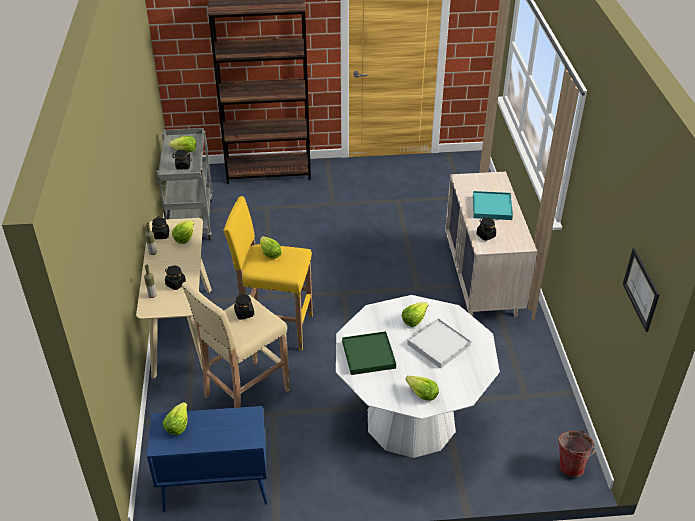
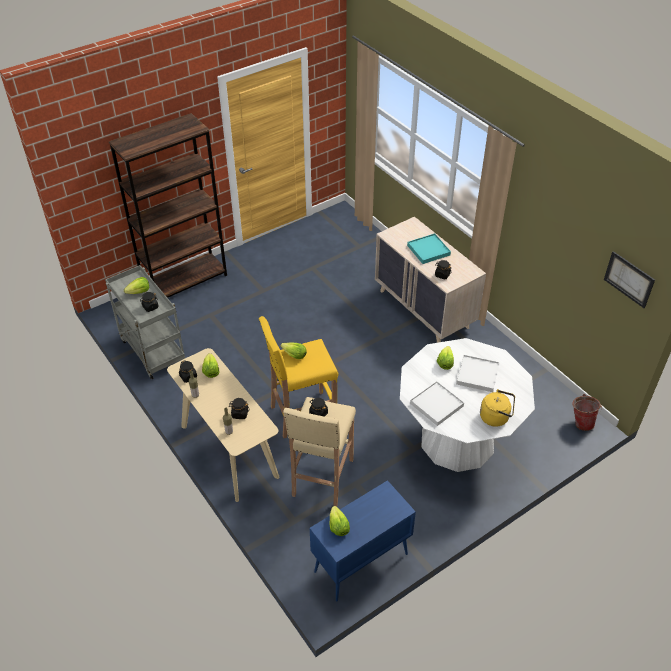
camera: 30 degrees left, 5 degrees up
green tray [342,331,396,375] -> white tray [410,381,464,426]
lettuce [405,376,439,401] -> yellow kettle [480,389,515,427]

